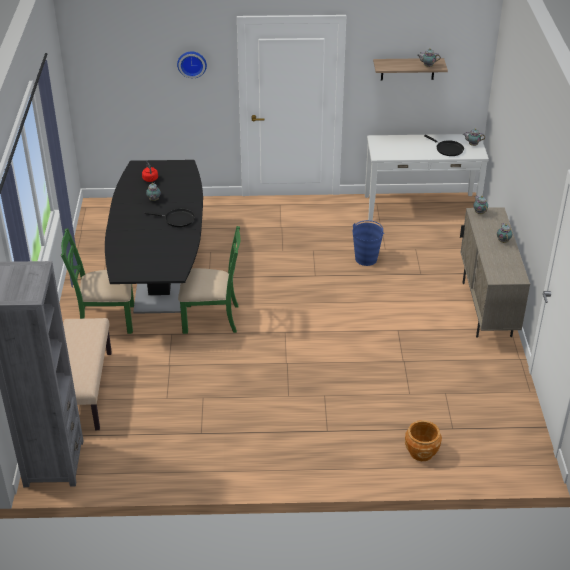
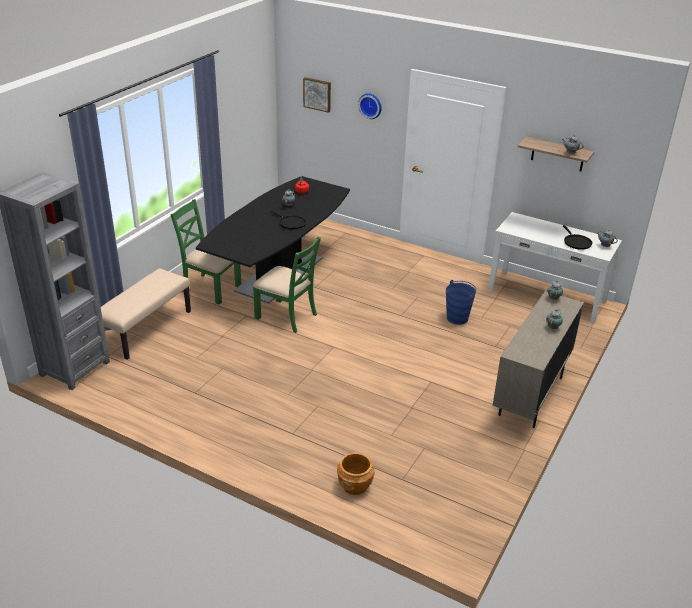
camera: 30 degrees right, 5 degrees down
none -> picture [303,77,331,113]

